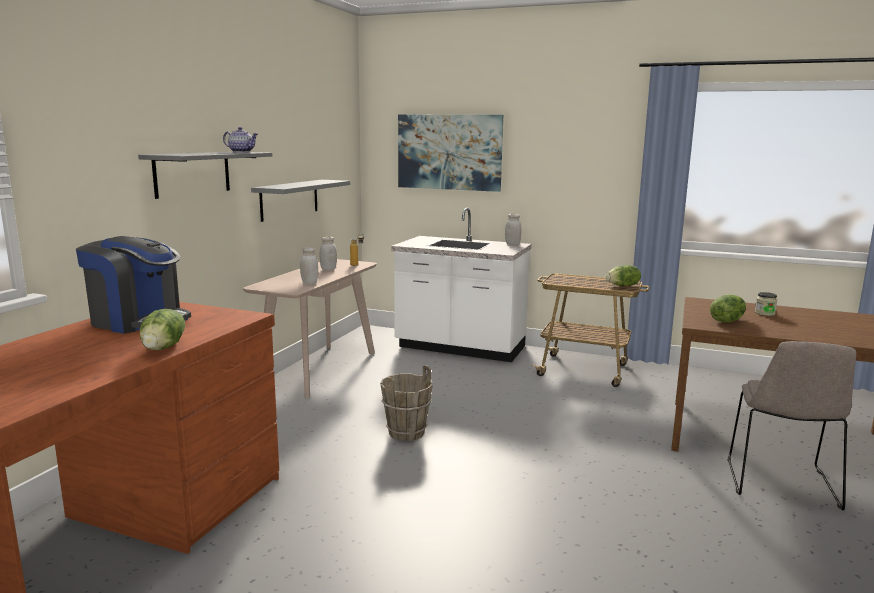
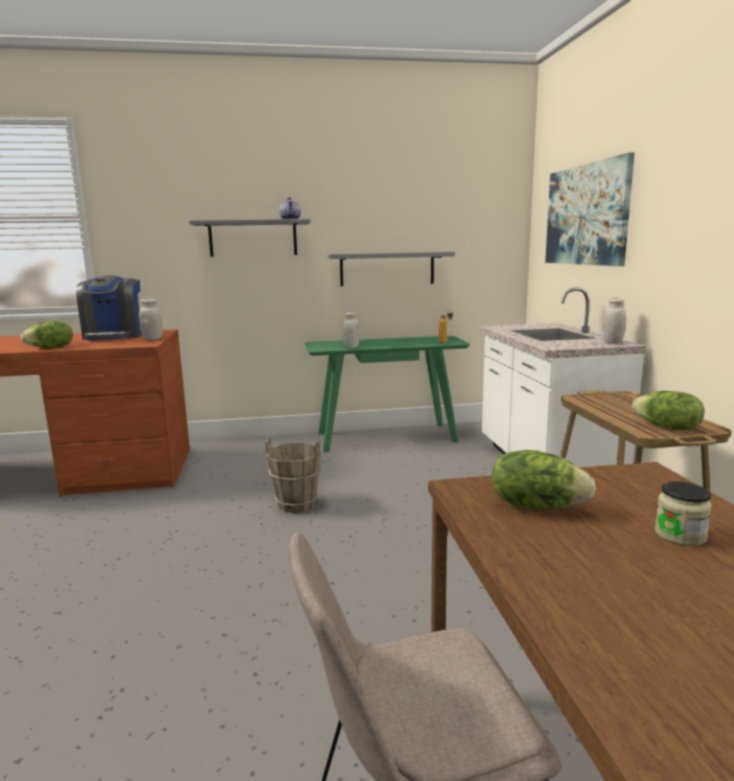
camera: 60 degrees right, 0 degrees up
beige console table [243,259,377,398] -> green console table [305,336,470,452]
white jar [320,237,337,270] -> white jar moved to [139,299,163,340]

